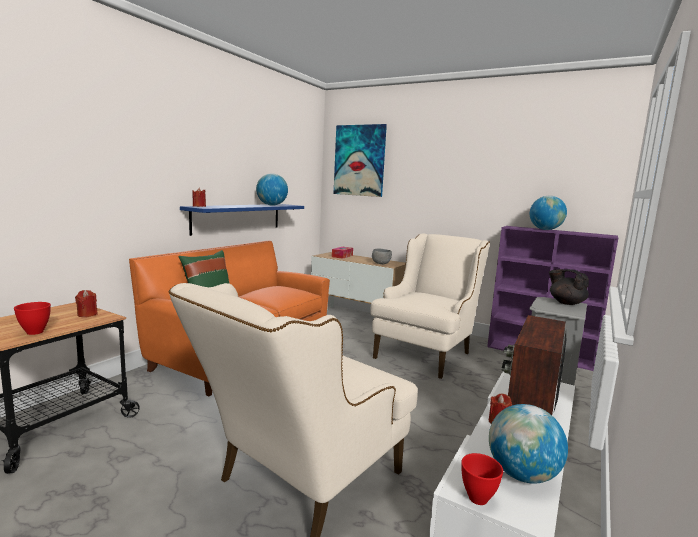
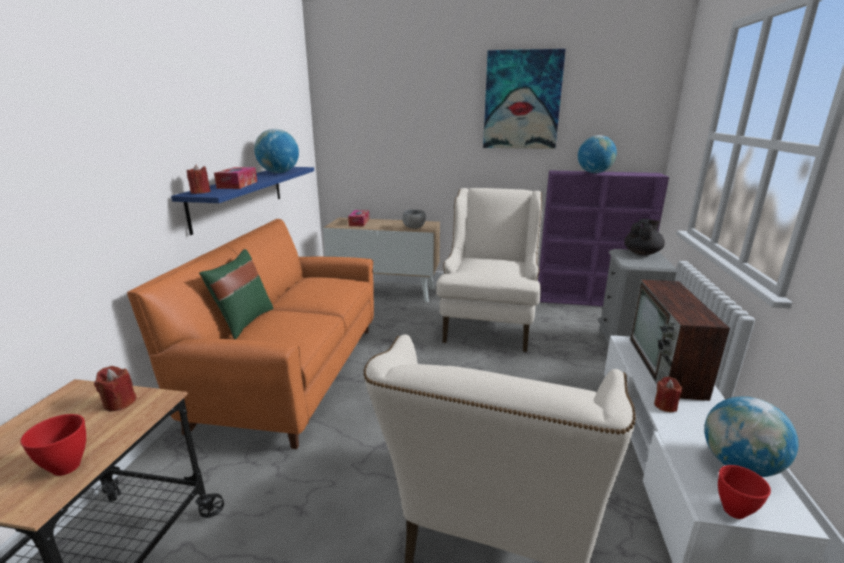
camera: 20 degrees left, 10 degrees up
picture [334,124,387,197] -> picture moved to [483,49,566,149]
black teapot [549,269,589,305] -> black teapot turned 105 degrees clockwise [624,219,665,255]
none -> tissue box [214,167,257,189]

